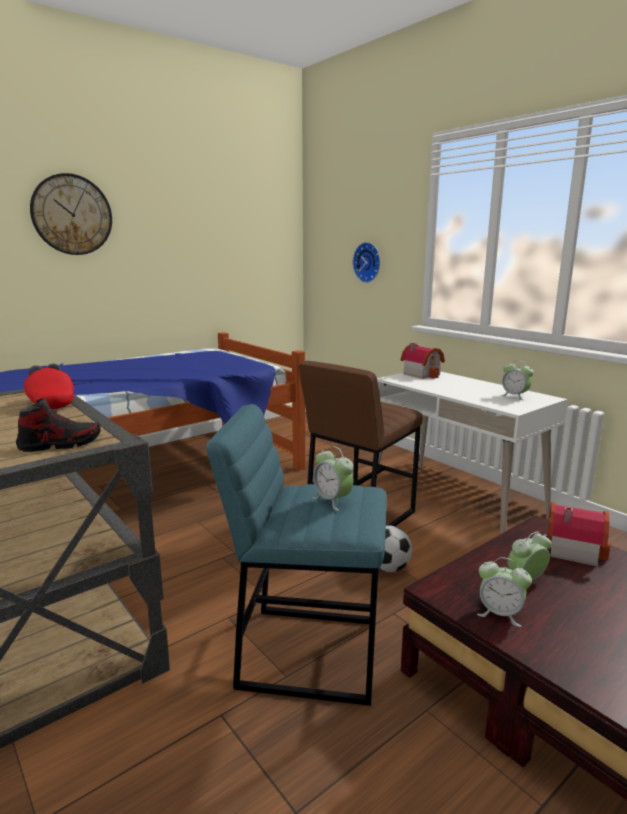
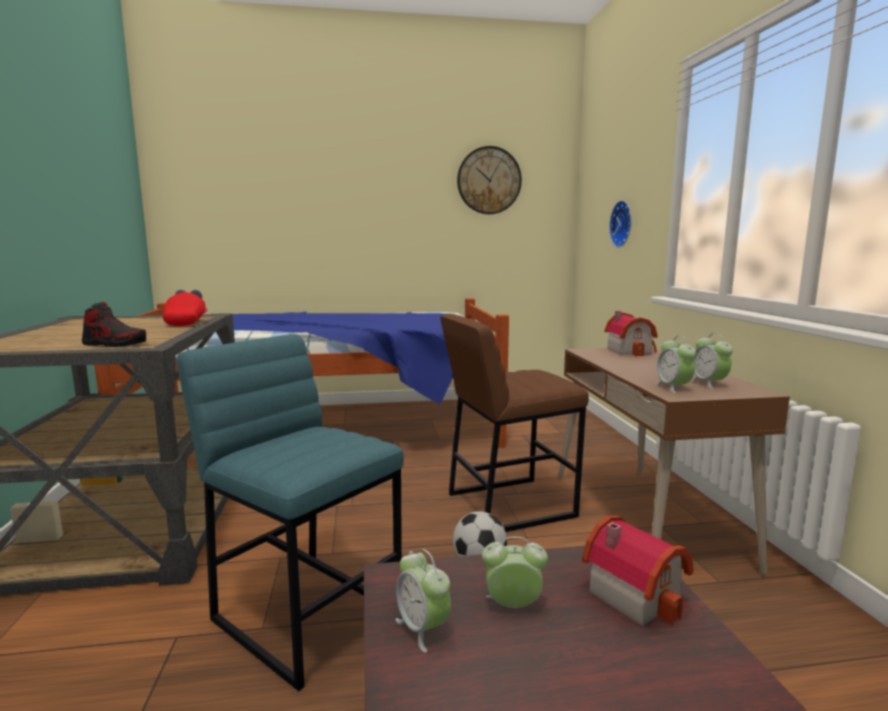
camera: 30 degrees right, 5 degrees down
wall clock [30,173,112,255] -> wall clock moved to [457,146,522,214]
alarm clock [312,446,354,511] -> alarm clock moved to [655,336,696,393]
white desk [377,371,568,534] -> brown desk [558,348,790,575]

